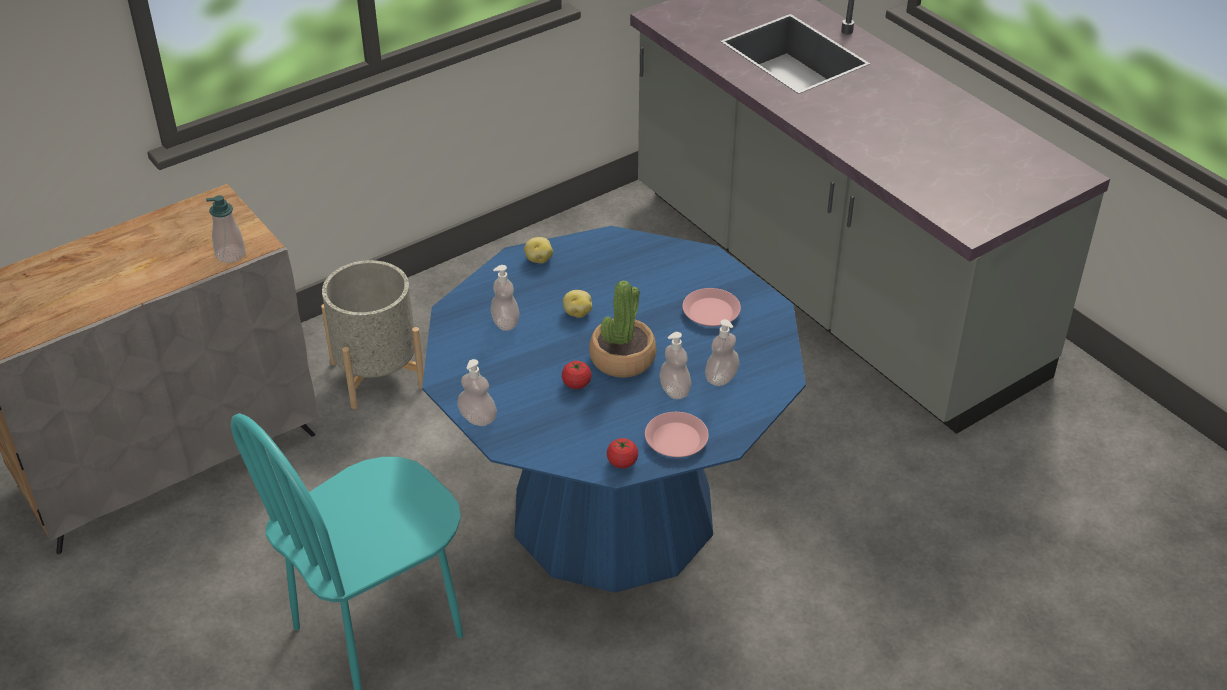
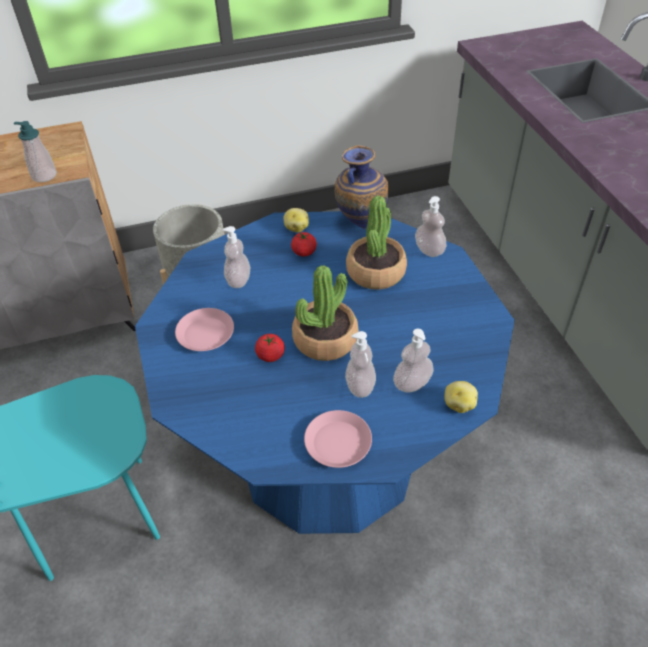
camera: 20 degrees right, 5 degrees up
soap dispenser [457,359,497,426] -> soap dispenser moved to [415,196,447,257]
potato [563,290,592,318] -> potato moved to [444,381,478,413]
tomato [607,438,638,468] -> tomato moved to [291,232,317,256]
pink plate [682,288,741,327] -> pink plate moved to [175,308,234,351]
none -> vase [335,145,389,229]
none -> potted plant [346,196,407,289]

